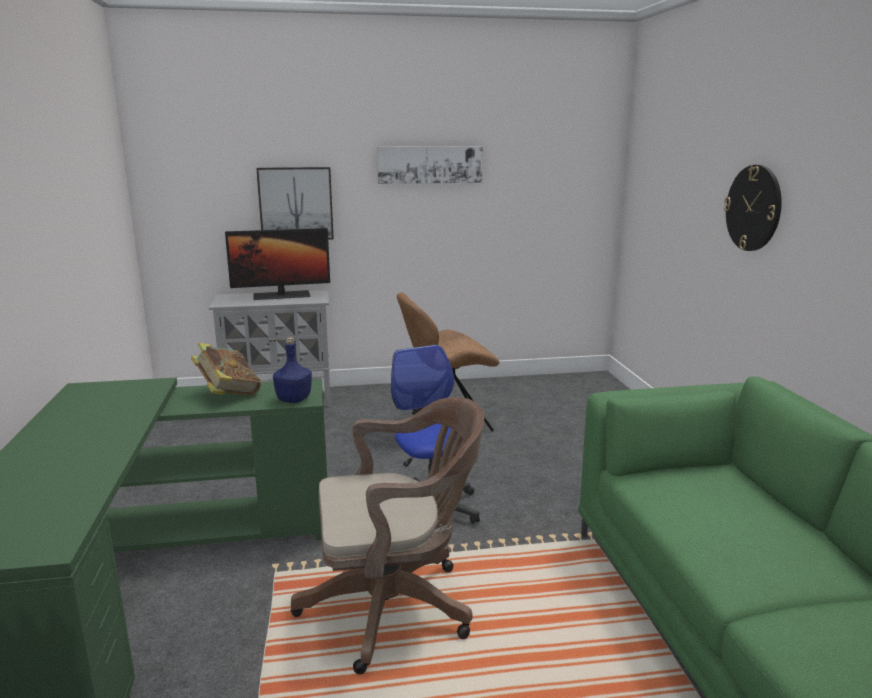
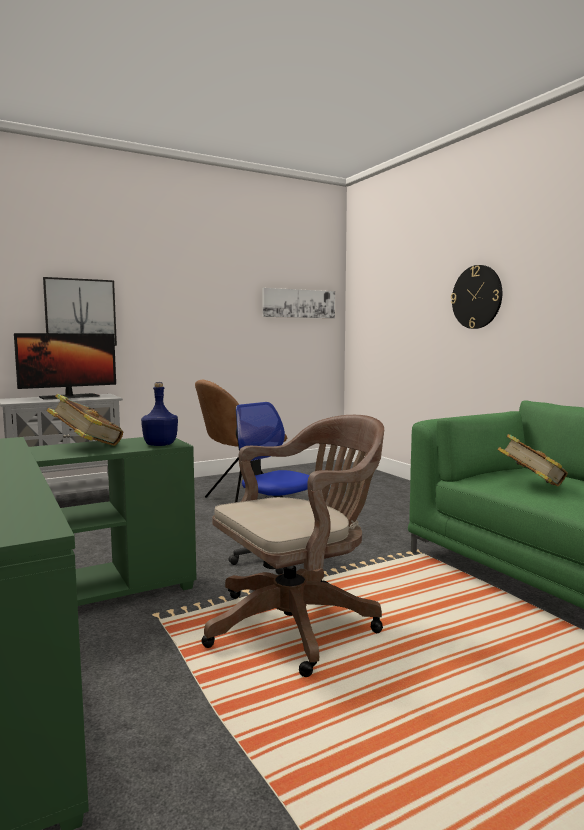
camera: 20 degrees left, 10 degrees down
picture [377,147,483,184] -> picture moved to [262,288,335,318]
none -> book [497,434,568,487]

